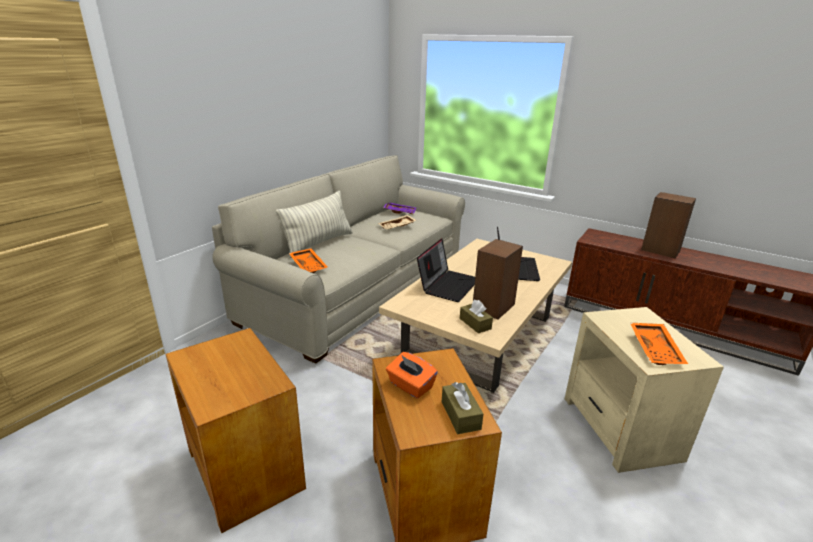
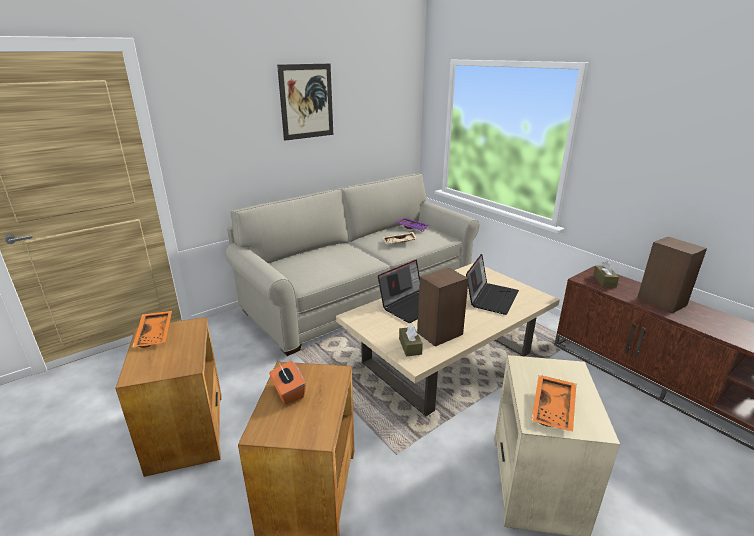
camera: 20 degrees right, 0 degrees up
pillow [276,191,353,258] -> none
orange tray [289,248,328,273] -> orange tray moved to [132,311,172,348]
brown tissue box [442,382,483,434] -> brown tissue box moved to [593,261,619,287]
none -> picture [277,64,333,141]

